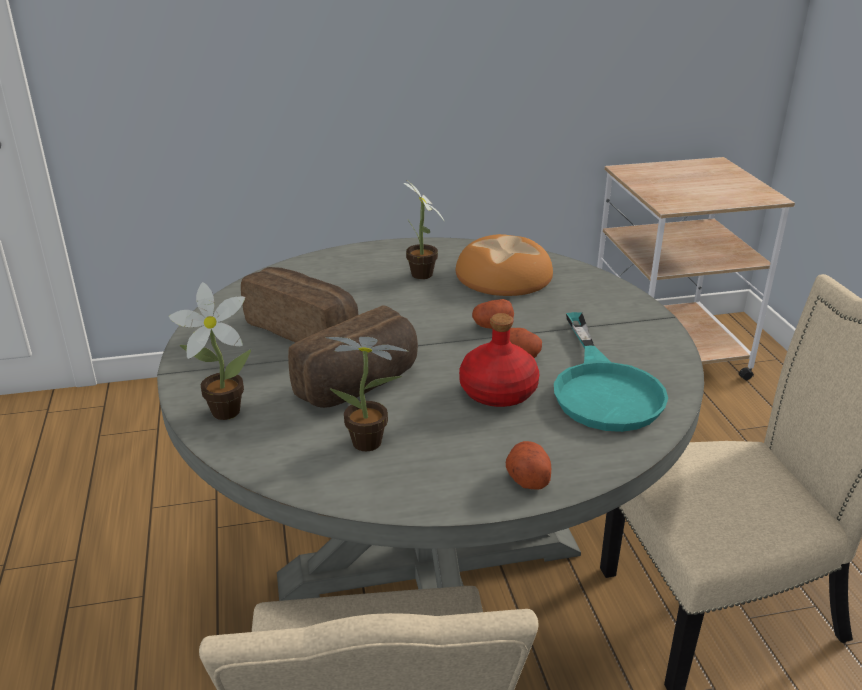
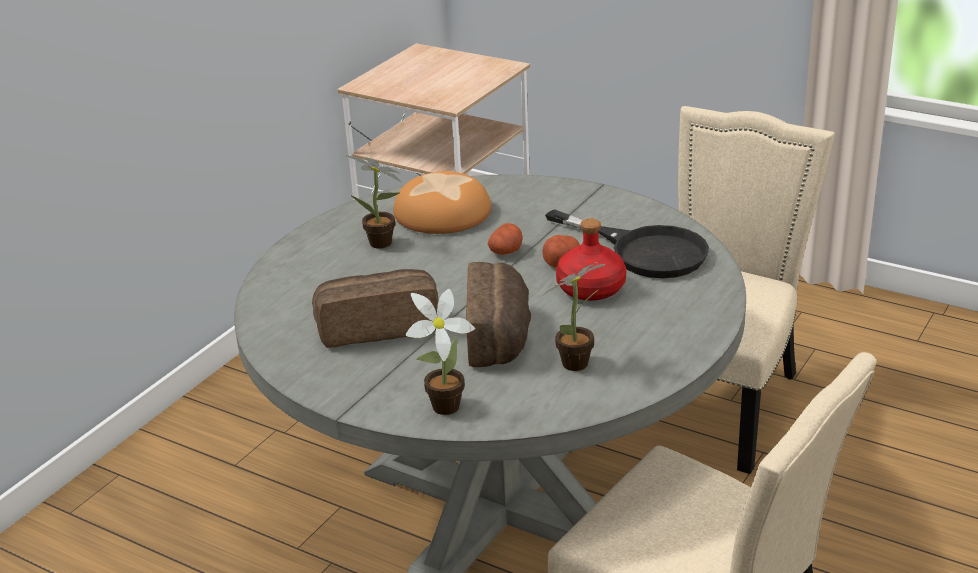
camera: 45 degrees left, 0 degrees up
potato [506,441,551,490] -> none
turquoise frying pan [554,312,668,432] -> black frying pan [545,209,709,278]

